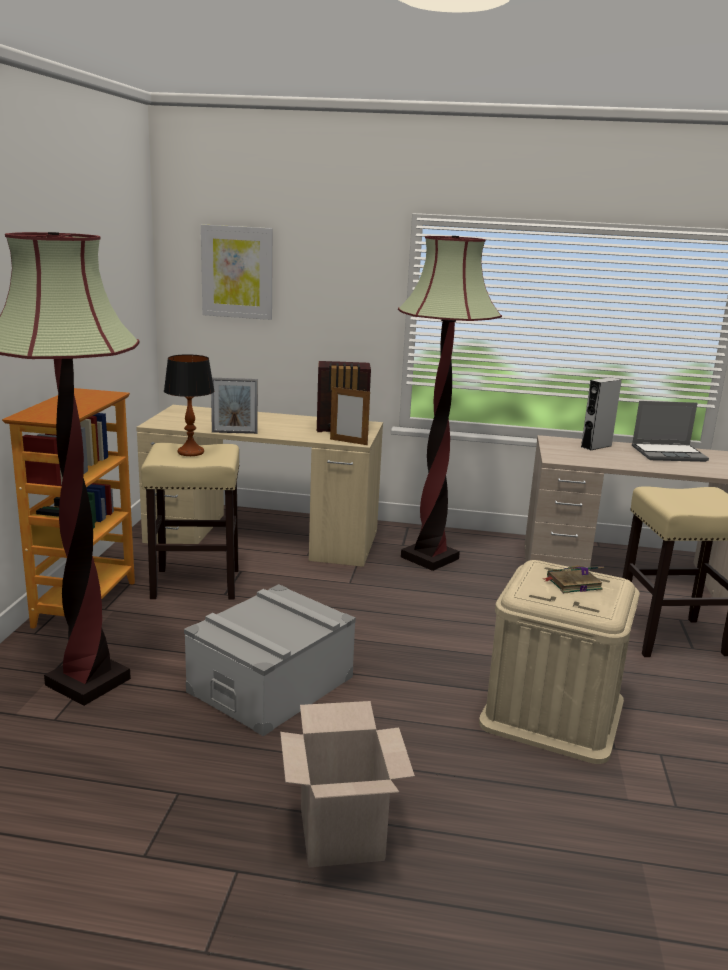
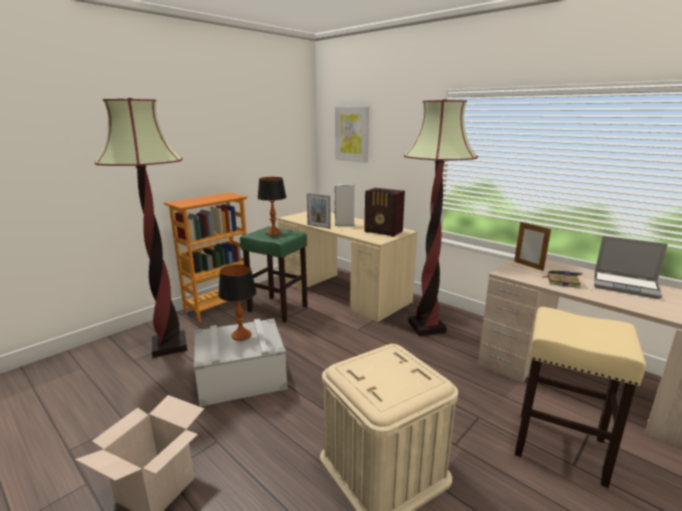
camera: 35 degrees right, 0 degrees up
beige stool [141,443,239,600] -> green stool [240,227,308,322]
picture frame [330,387,370,445] -> picture frame moved to [514,221,551,271]
book [544,565,604,593] -> book moved to [543,270,583,288]
grey speaker [581,377,622,450] -> grey speaker moved to [335,184,355,226]
none -> table lamp [218,265,257,341]

